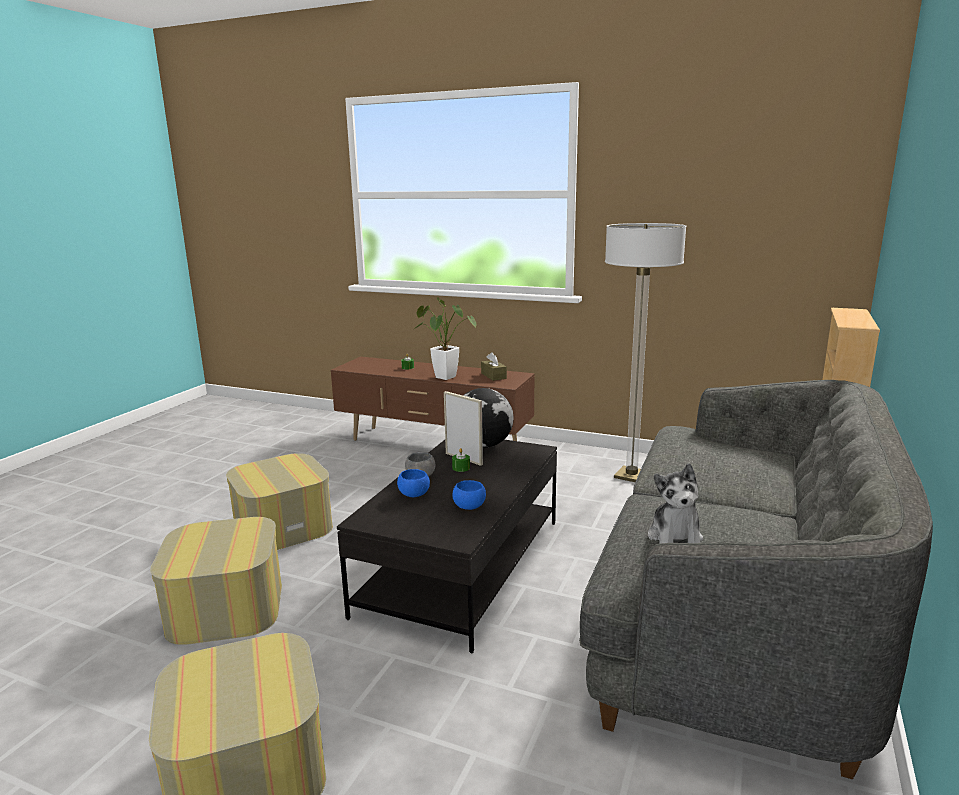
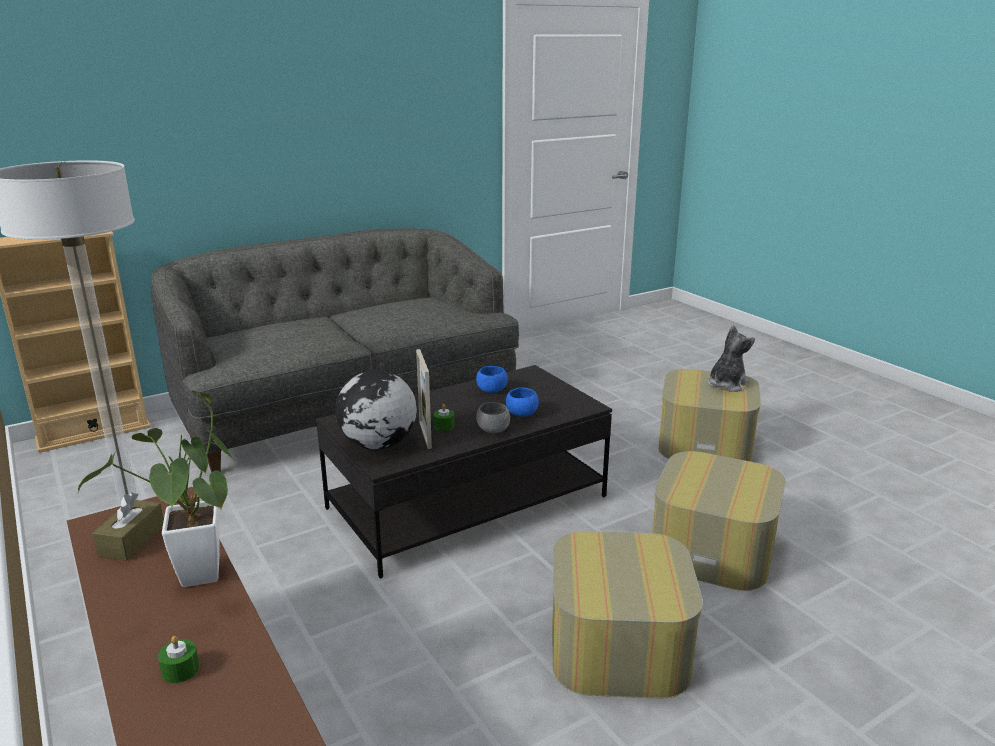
camera: 145 degrees left, 5 degrees up
plush toy [648,463,704,544] -> plush toy moved to [707,325,755,392]

